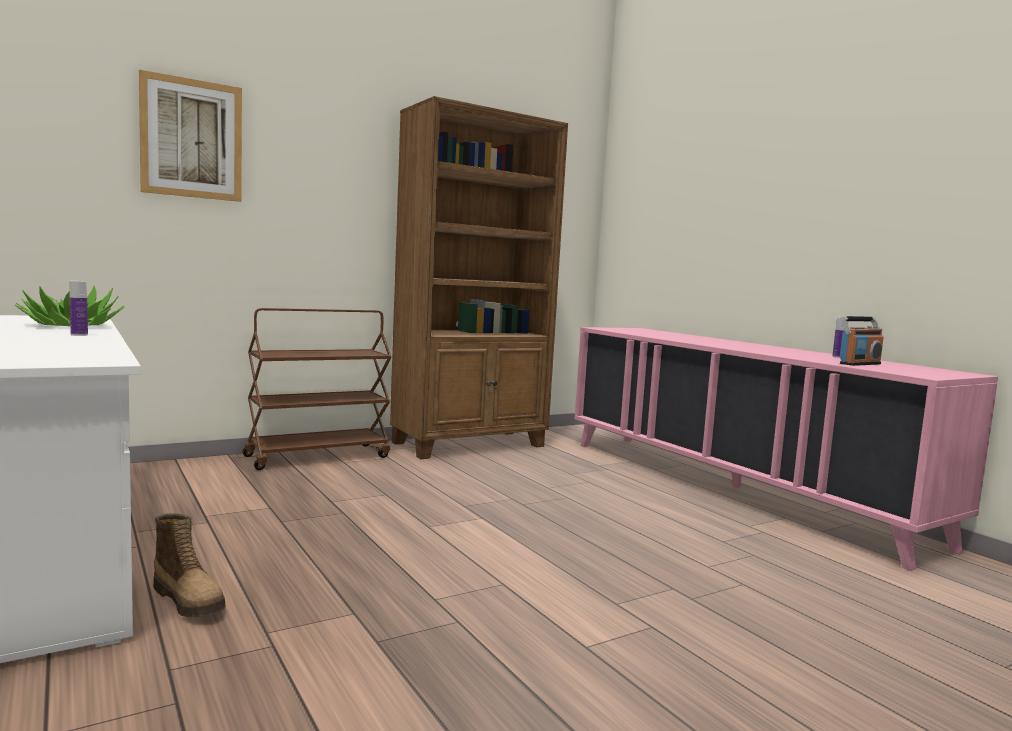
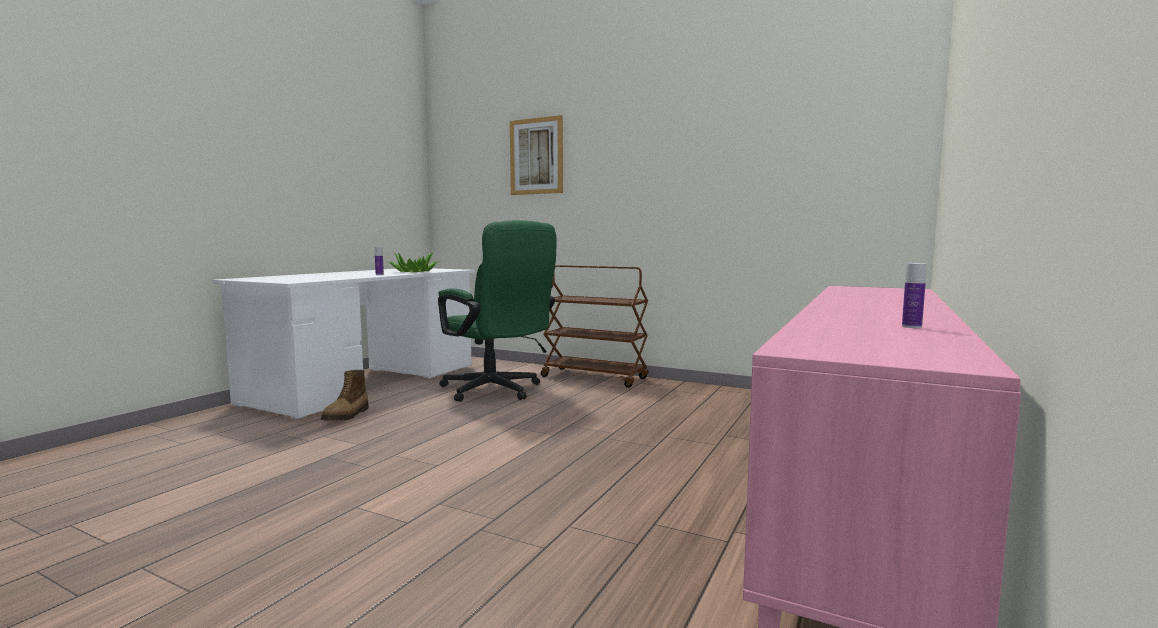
camera: 60 degrees right, 0 degrees up
brown bookcase [390,96,568,459] -> none
radio [840,316,884,366] -> none
none -> green office chair [438,220,557,402]

